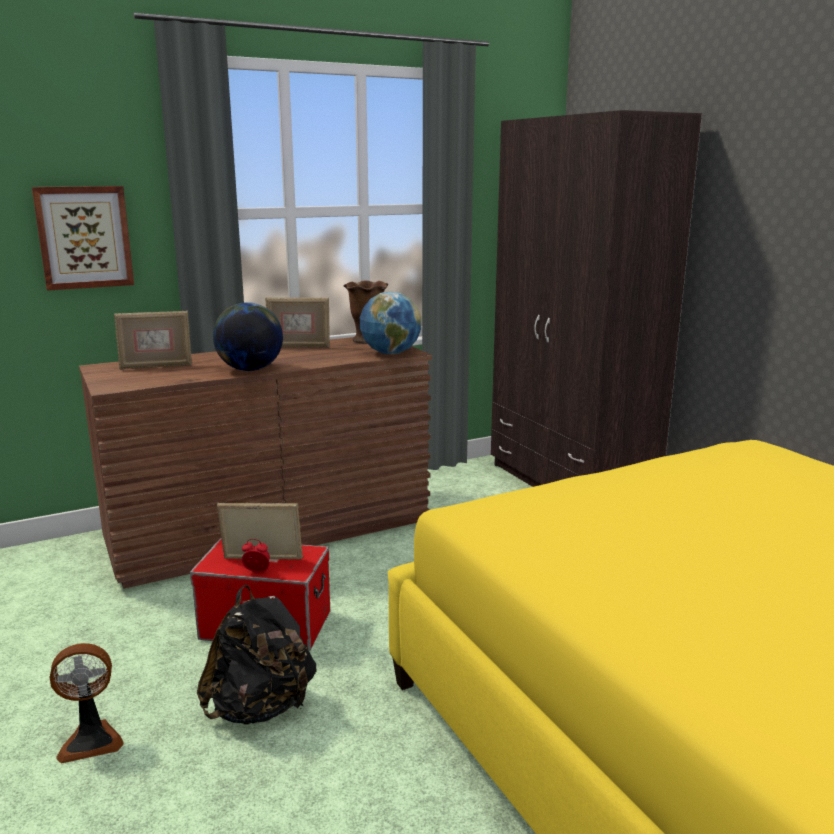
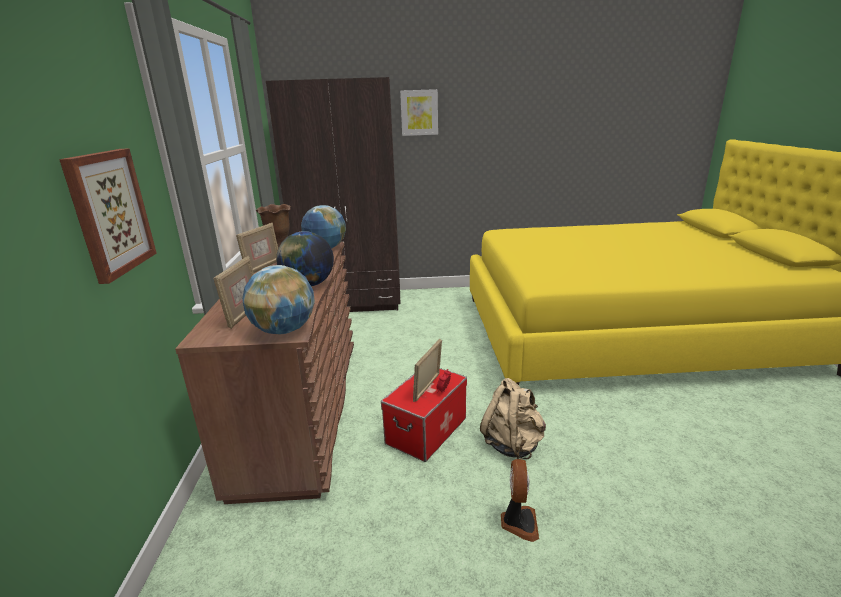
camera: 65 degrees left, 5 degrees up
black backpack [197,585,316,724] -> beige backpack [480,378,546,459]
none -> globe [242,265,315,334]
none -> picture [400,89,438,136]

